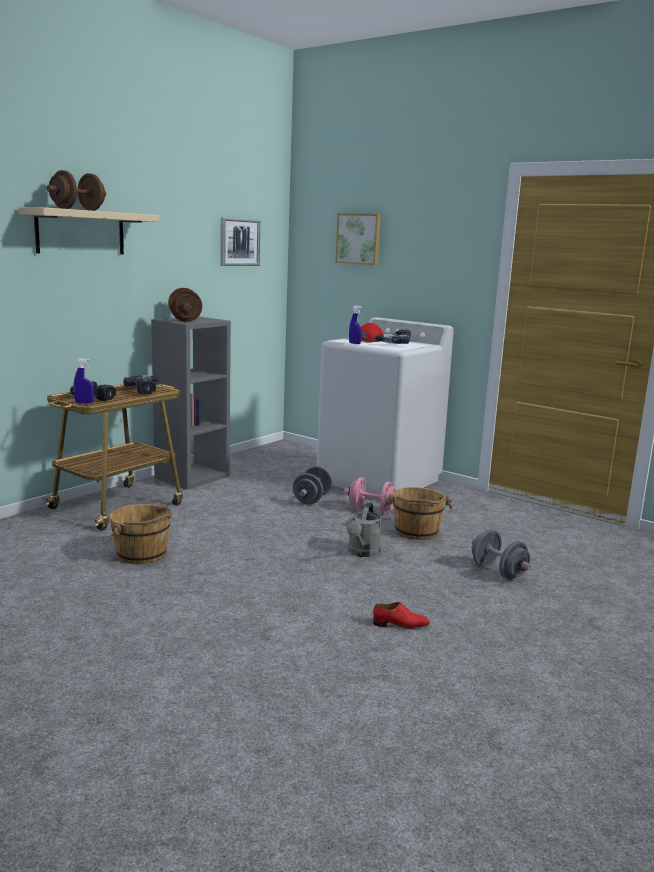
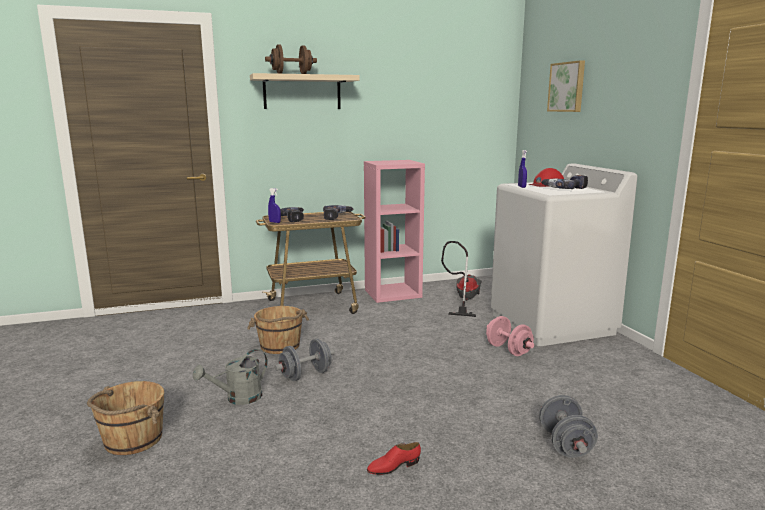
camera: 35 degrees right, 0 degrees up
grey bookcase [151,317,231,490] -> pink bookcase [364,160,425,303]
brown dumbbell [168,288,202,322] -> none
picture [220,217,260,266] -> none
grey dumbbell [293,466,333,505] -> grey dumbbell moved to [274,339,335,381]
grey watering can [347,502,381,557] -> grey watering can moved to [193,349,268,405]
red shoe [373,602,430,629] -> red shoe turned 120 degrees clockwise [367,442,421,475]
brown bucket [384,487,453,540] -> brown bucket moved to [87,381,164,455]
none -> vacuum cleaner [441,241,481,317]

